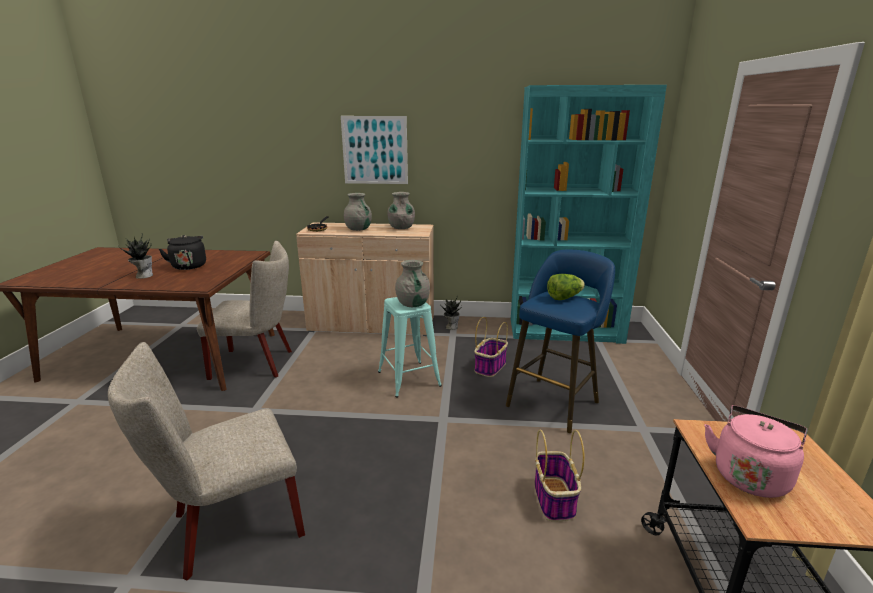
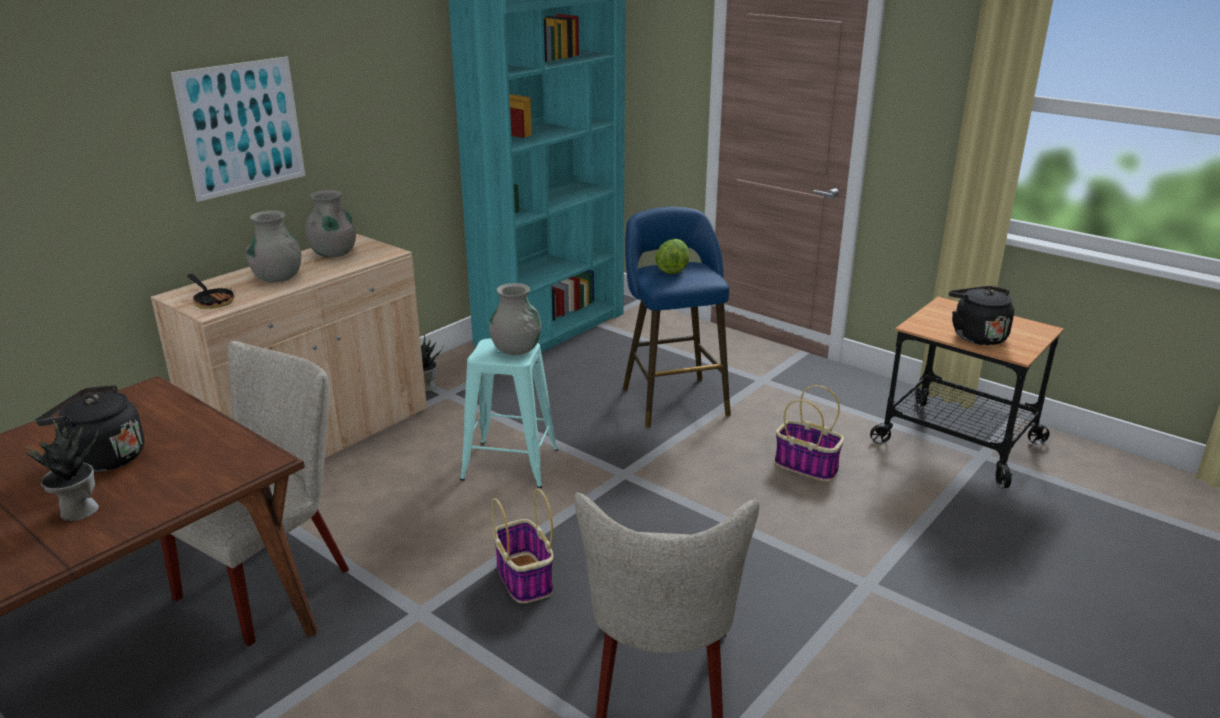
camera: 55 degrees left, 5 degrees up
basket [474,317,508,377] -> basket moved to [491,488,554,603]
pink kettle [705,405,808,498] -> black kettle [949,286,1014,345]

